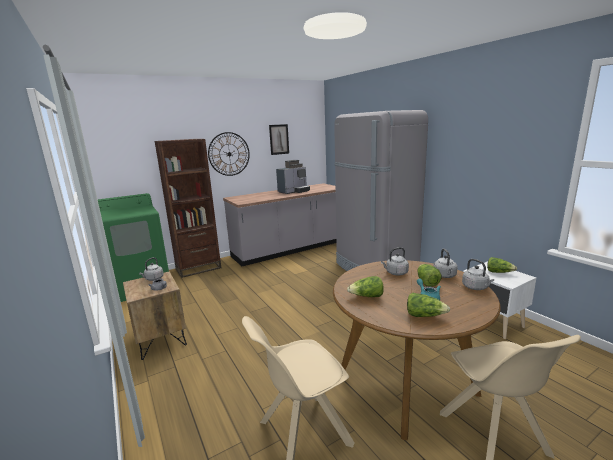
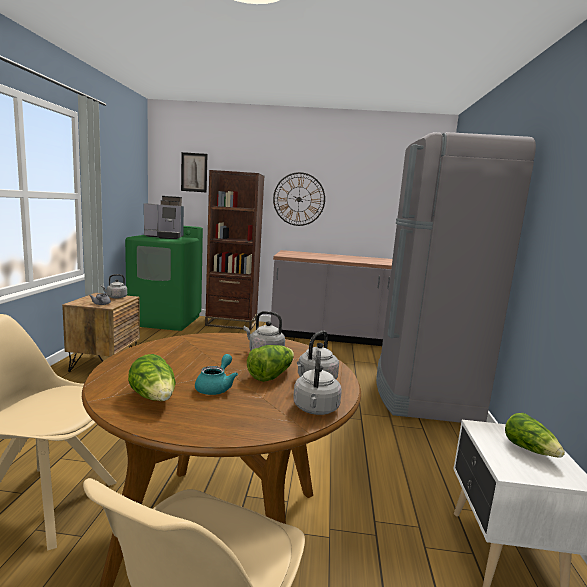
camera: 35 degrees right, 5 degrees down
picture [269,124,289,155] -> picture moved to [181,152,208,193]
coffee machine [276,160,310,194] -> coffee machine moved to [144,196,184,239]
lettuce [347,276,384,297] -> none

